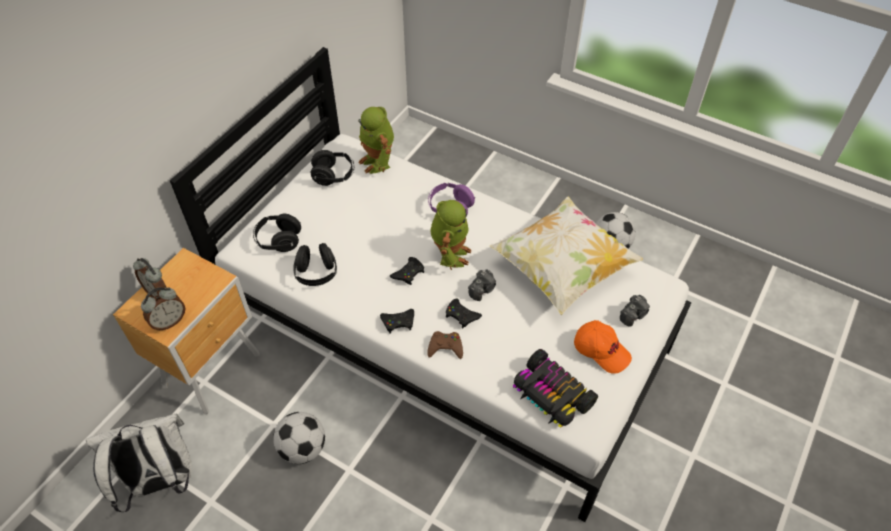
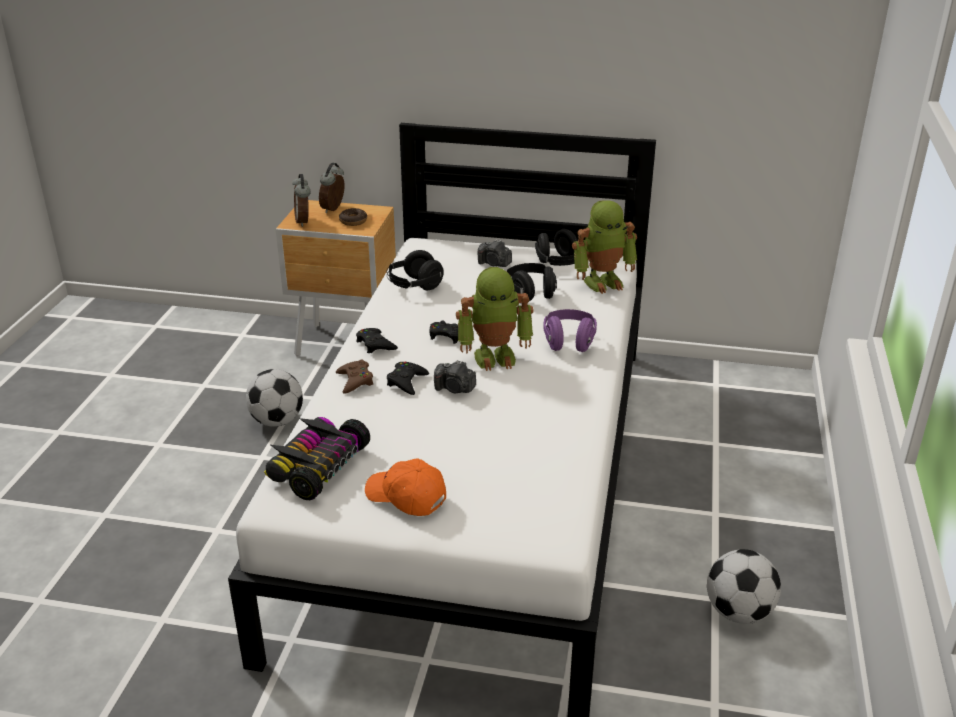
camera: 70 degrees right, 20 degrees down
white backpack [86,413,192,512] -> none
alarm clock [141,287,185,331] -> alarm clock turned 45 degrees clockwise [292,174,311,227]
black headphones [253,213,301,252] -> black headphones moved to [507,263,557,301]
toy robot [358,107,394,174] -> toy robot turned 150 degrees counterclockwise [572,200,637,294]
pillow [490,196,643,315] -> none
orange cap [574,320,632,374] -> orange cap turned 105 degrees clockwise [365,458,446,516]
camera [620,295,650,327] -> camera moved to [478,239,512,267]
none -> donut [339,208,367,226]

